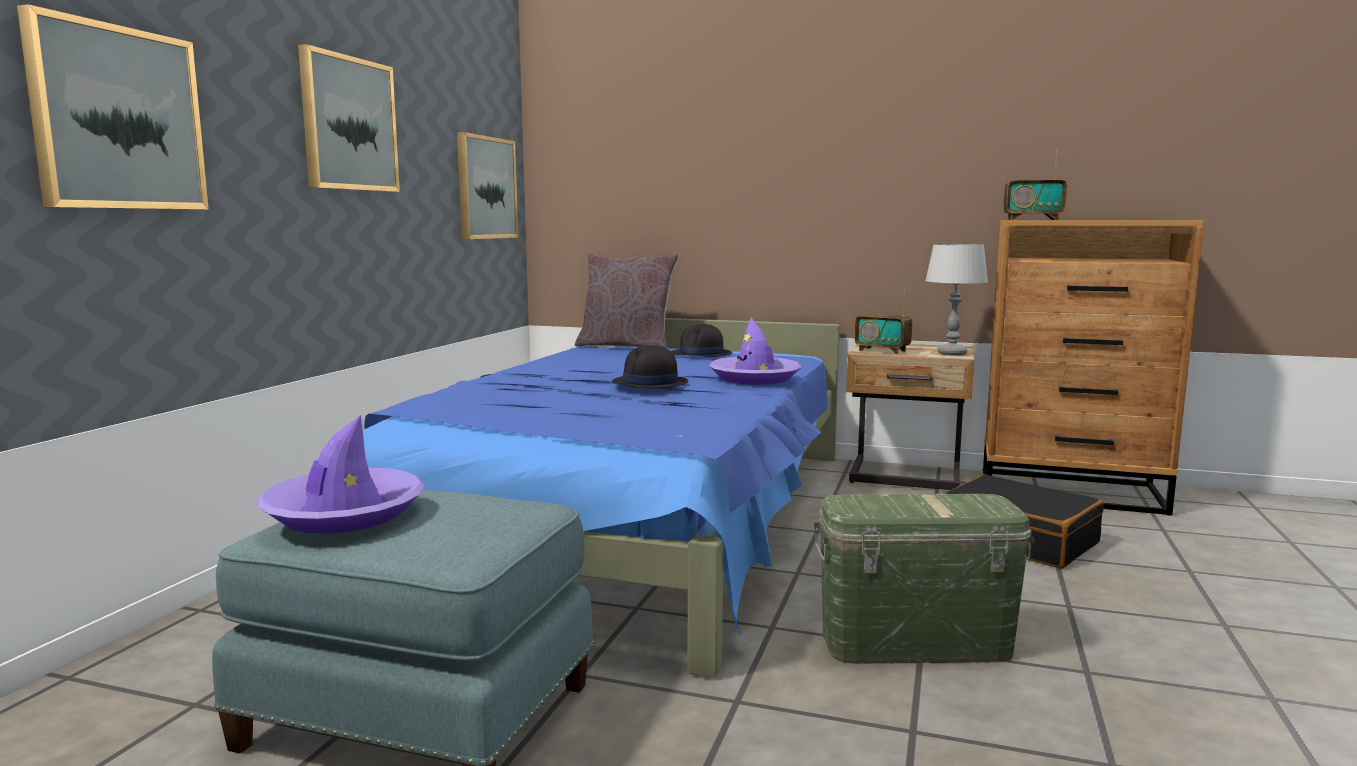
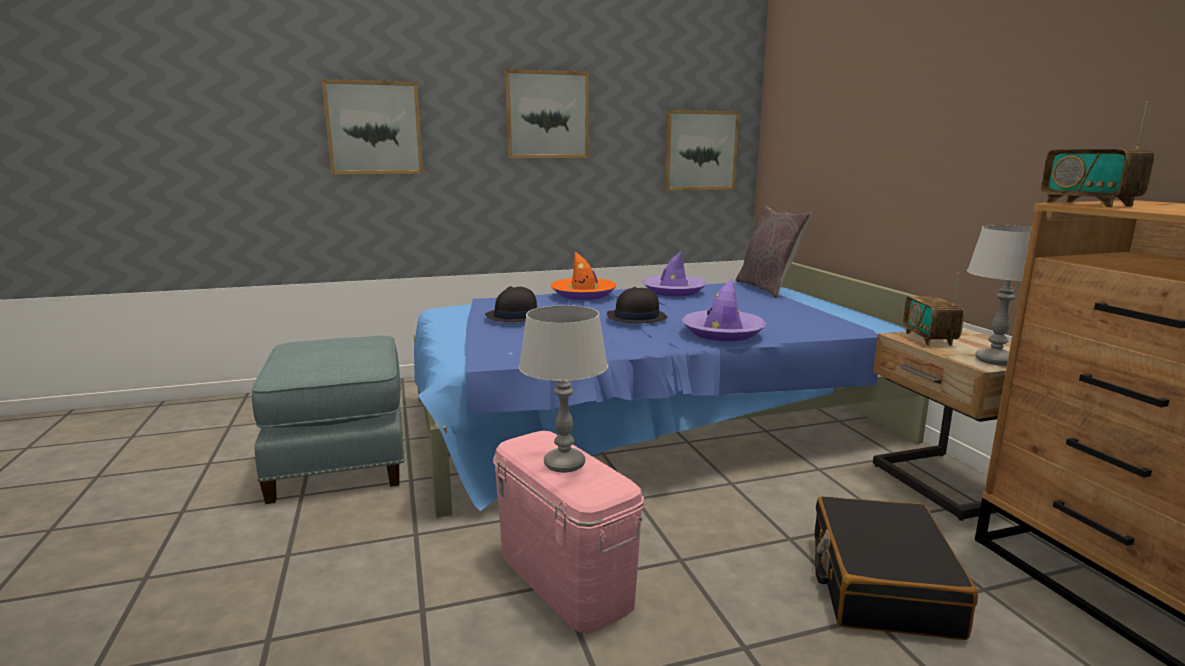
camera: 55 degrees right, 5 degrees up
purple hat [257,415,425,534] -> purple hat moved to [642,252,706,296]
black hat [671,324,732,357] -> black hat moved to [485,286,537,322]
green storage box [814,494,1035,664] -> pink storage box [493,431,644,633]
none -> grey table lamp [519,305,608,473]
none -> orange hat [551,251,616,300]

